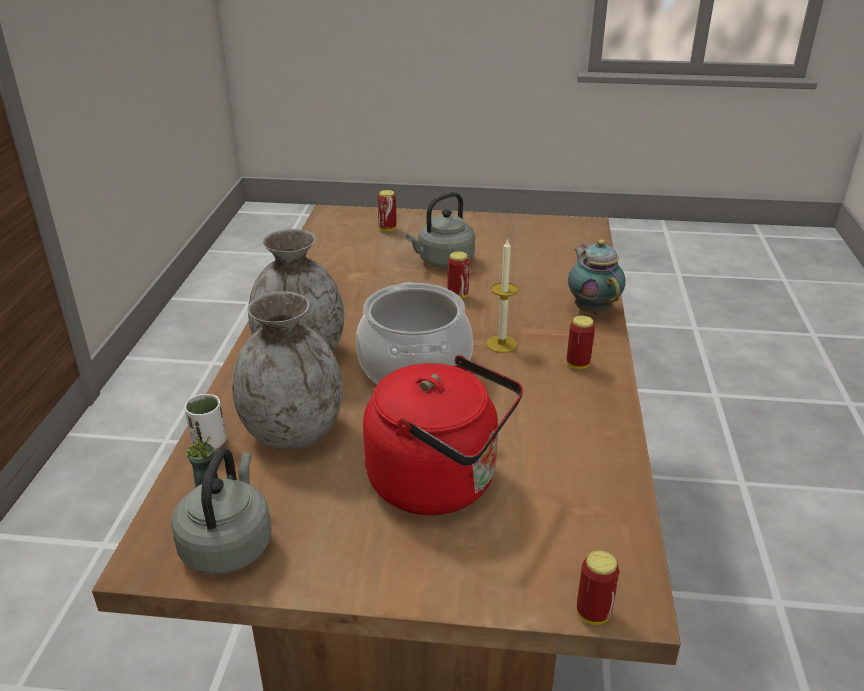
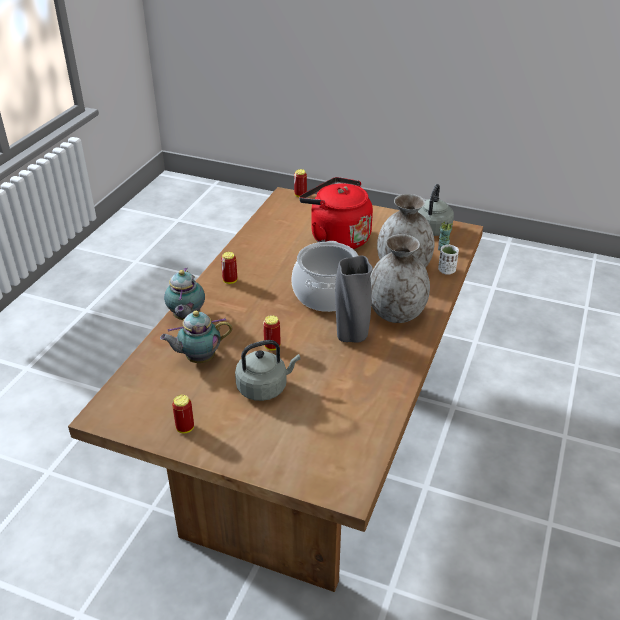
camera: 165 degrees left, 5 degrees up
can [378,190,397,232] -> can moved to [172,395,194,433]
candle [486,238,519,353] -> none
none -> teapot [160,311,232,363]
none -> grey vase [335,256,373,343]

